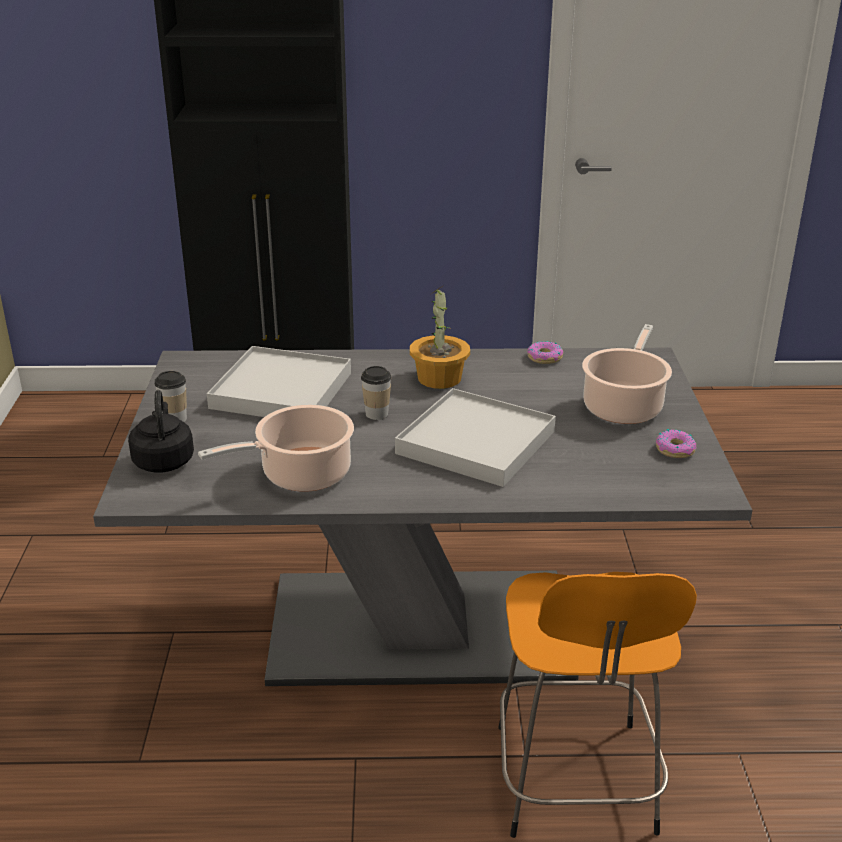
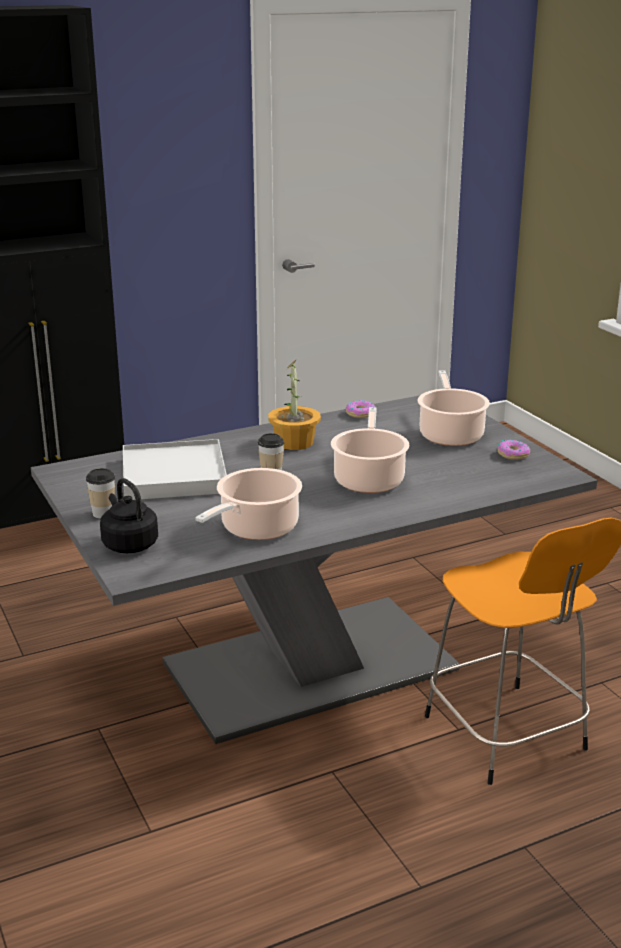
camera: 25 degrees left, 5 degrees down
white tray [395,388,556,487] -> cooking pot [331,407,410,493]

